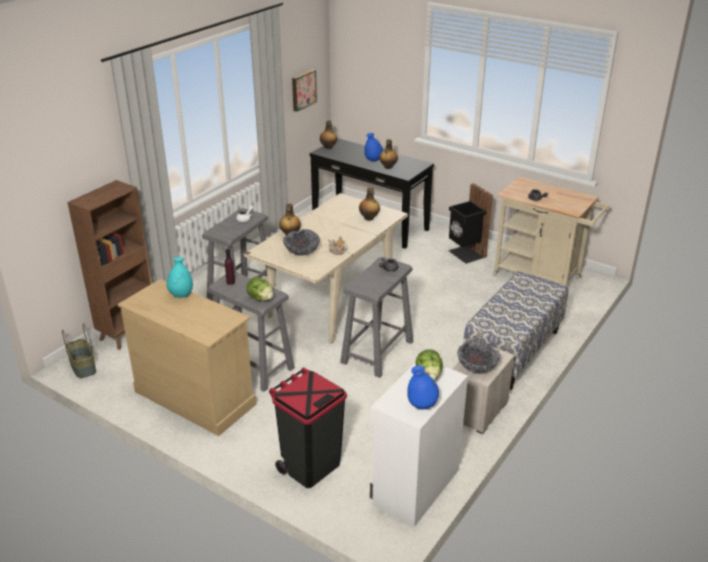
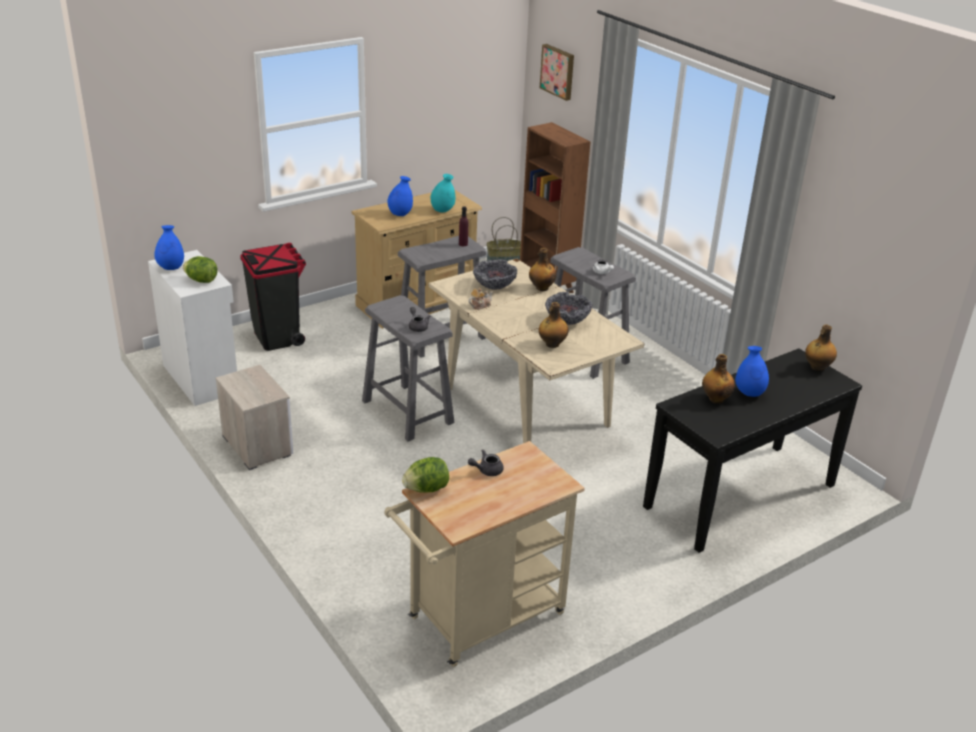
camera: 110 degrees right, 0 degrees up
lettuce [247,276,273,301] -> lettuce moved to [402,457,449,493]
picture [292,69,317,112] -> picture moved to [540,44,574,101]
black trash can [448,183,493,264] -> none
bowl [457,340,500,373] -> bowl moved to [545,292,593,325]
bench [463,271,568,390] -> none
none -> blue vase [387,176,413,216]

